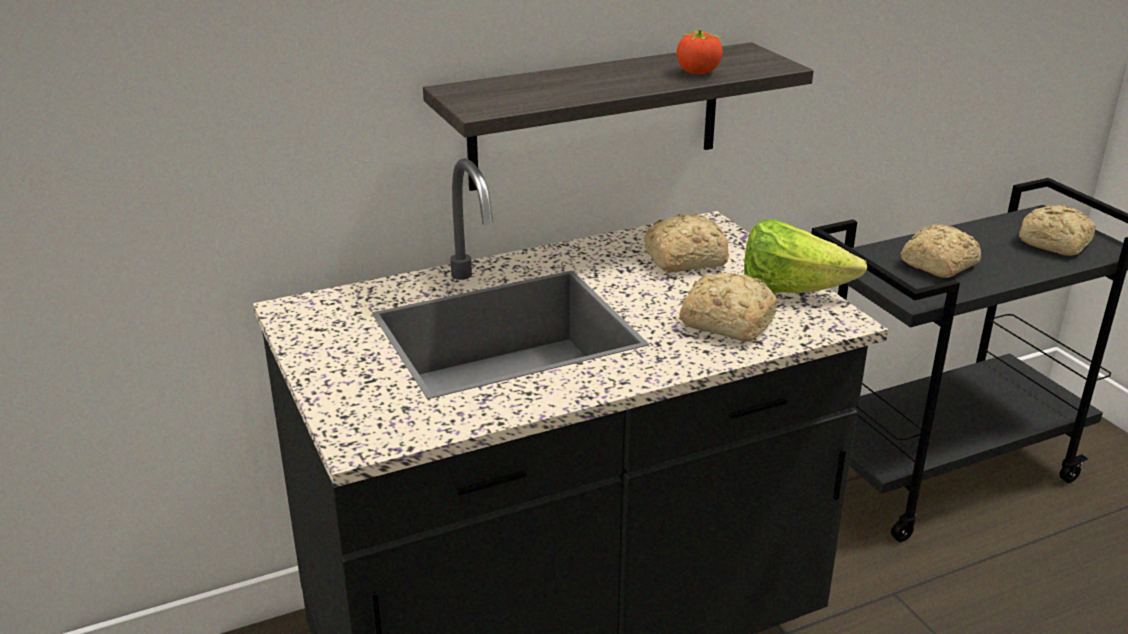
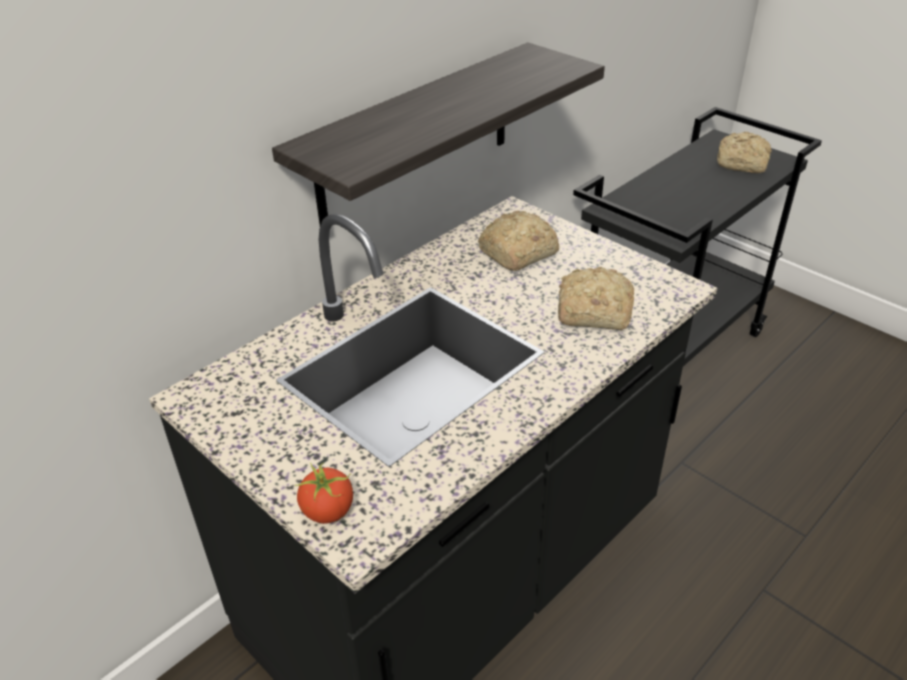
camera: 20 degrees left, 10 degrees up
tomato [676,29,724,74] -> tomato moved to [295,463,353,524]
lettuce [744,219,867,293] -> none
bread [901,224,981,278] -> none

